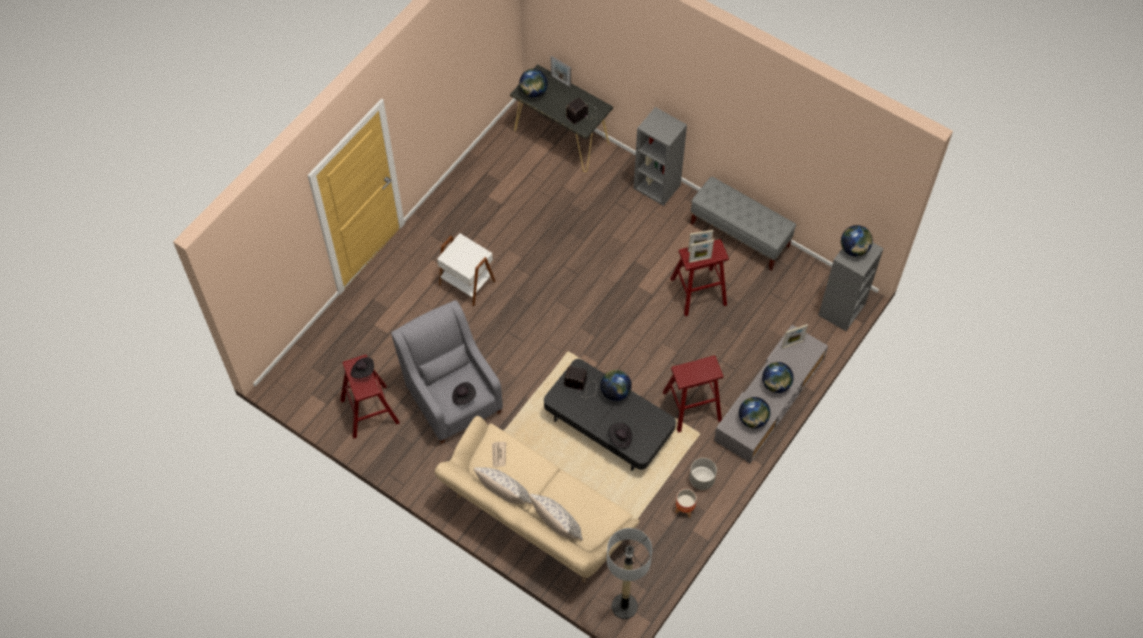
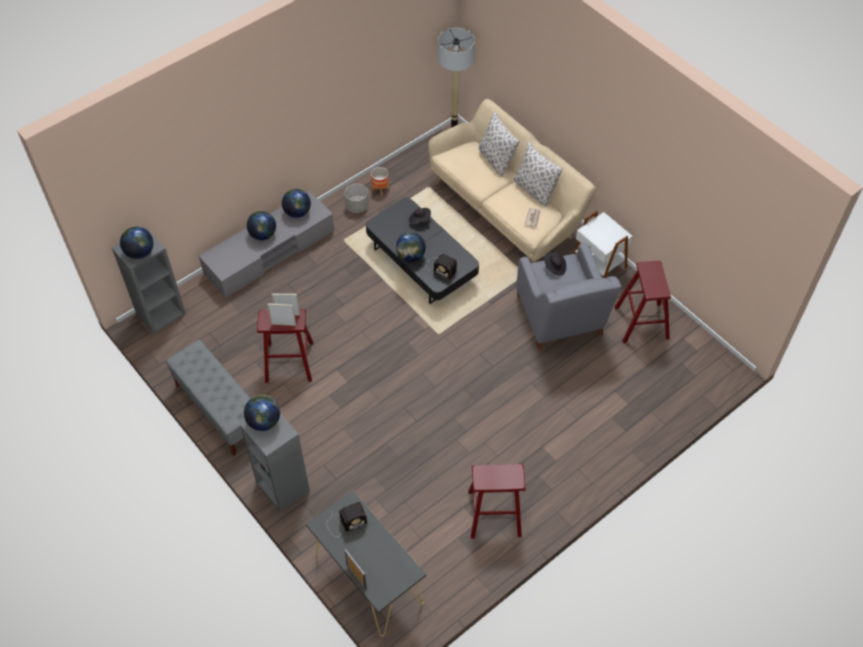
camera: 165 degrees left, 5 degrees down
black hat [351,357,374,378] -> none
white side table [437,233,496,307] -> white side table moved to [574,210,633,278]
globe [519,69,548,98] -> globe moved to [244,395,280,431]
red stool [663,356,723,432] -> red stool moved to [468,464,526,539]
picture frame [782,324,808,349] -> none

